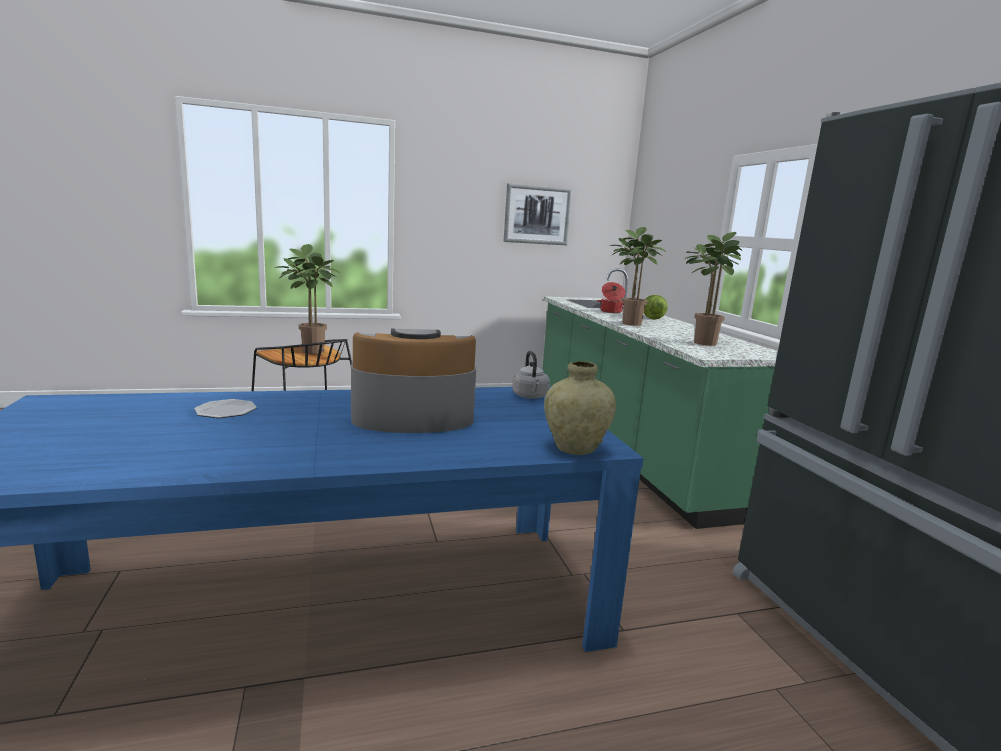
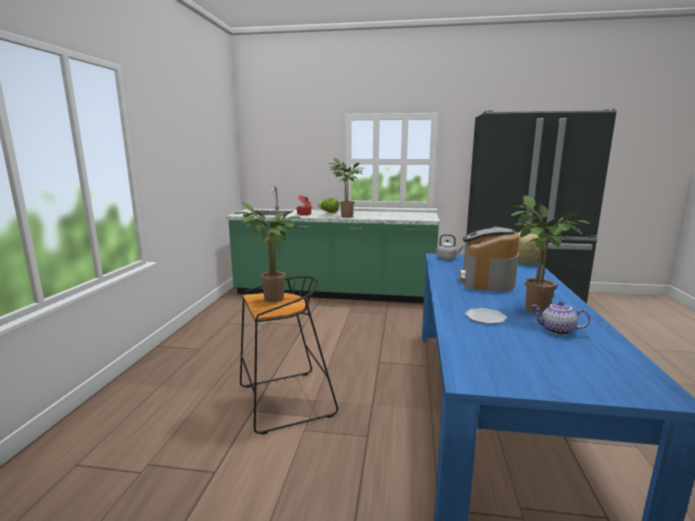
camera: 65 degrees left, 0 degrees up
picture [504,183,572,245] -> none
potted plant [684,232,743,346] -> potted plant moved to [511,196,590,313]
none -> teapot [531,301,590,335]

